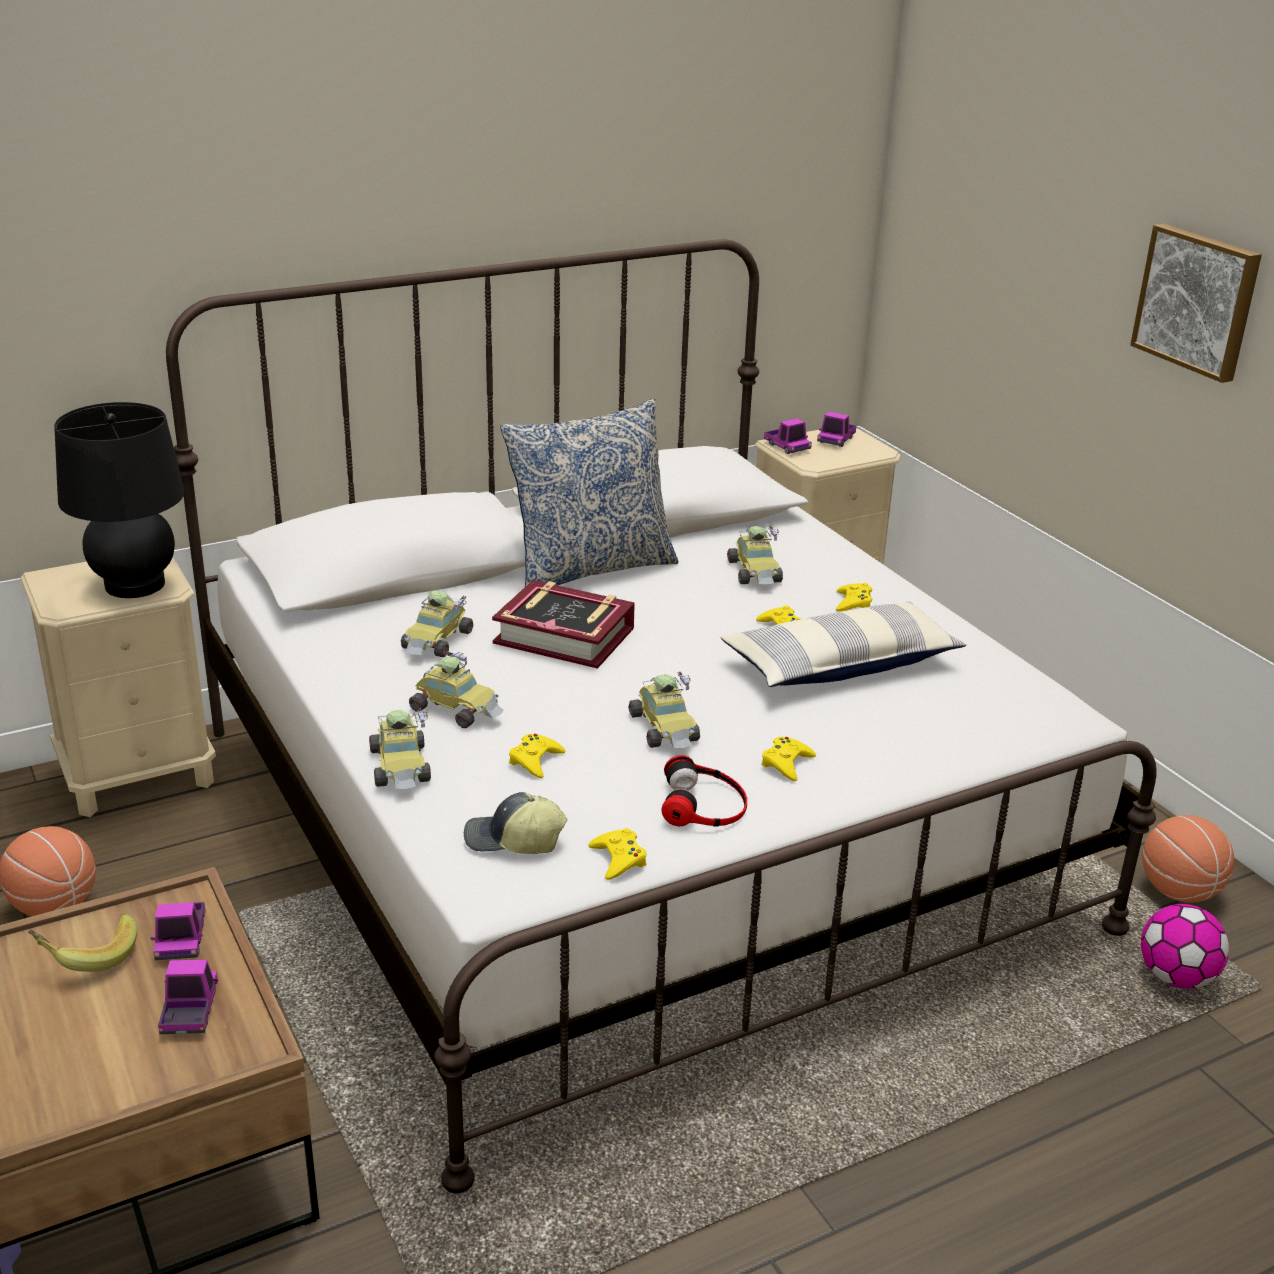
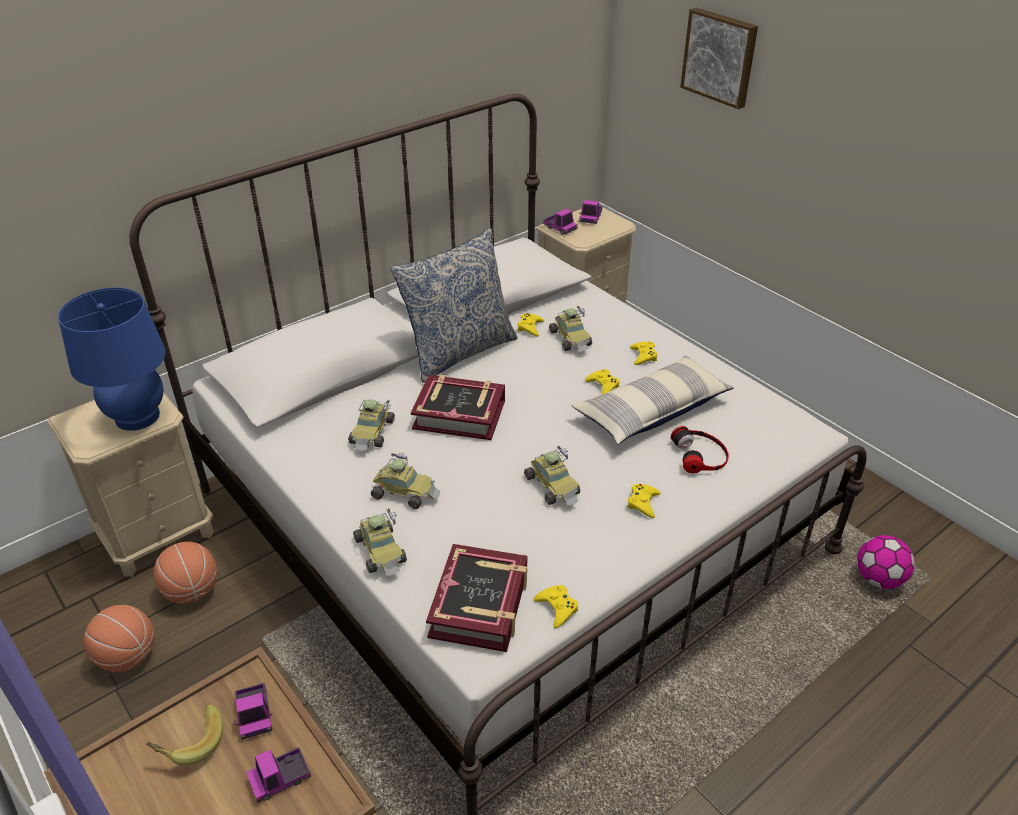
camera: 10 degrees left, 10 degrees up
black table lamp [54,402,184,598] -> blue table lamp [58,288,166,431]
toy truck [158,959,218,1034] -> toy truck turned 105 degrees counterclockwise [246,747,311,803]
cap [464,792,567,854] -> book [426,544,527,652]
yellow game controller [509,734,566,778] -> yellow game controller moved to [518,313,544,336]
headphones [661,755,747,827] -> headphones moved to [671,426,729,473]
picture [1130,224,1262,383] -> picture moved to [680,8,758,109]
basketball [1142,815,1234,903] -> basketball moved to [154,542,217,604]

